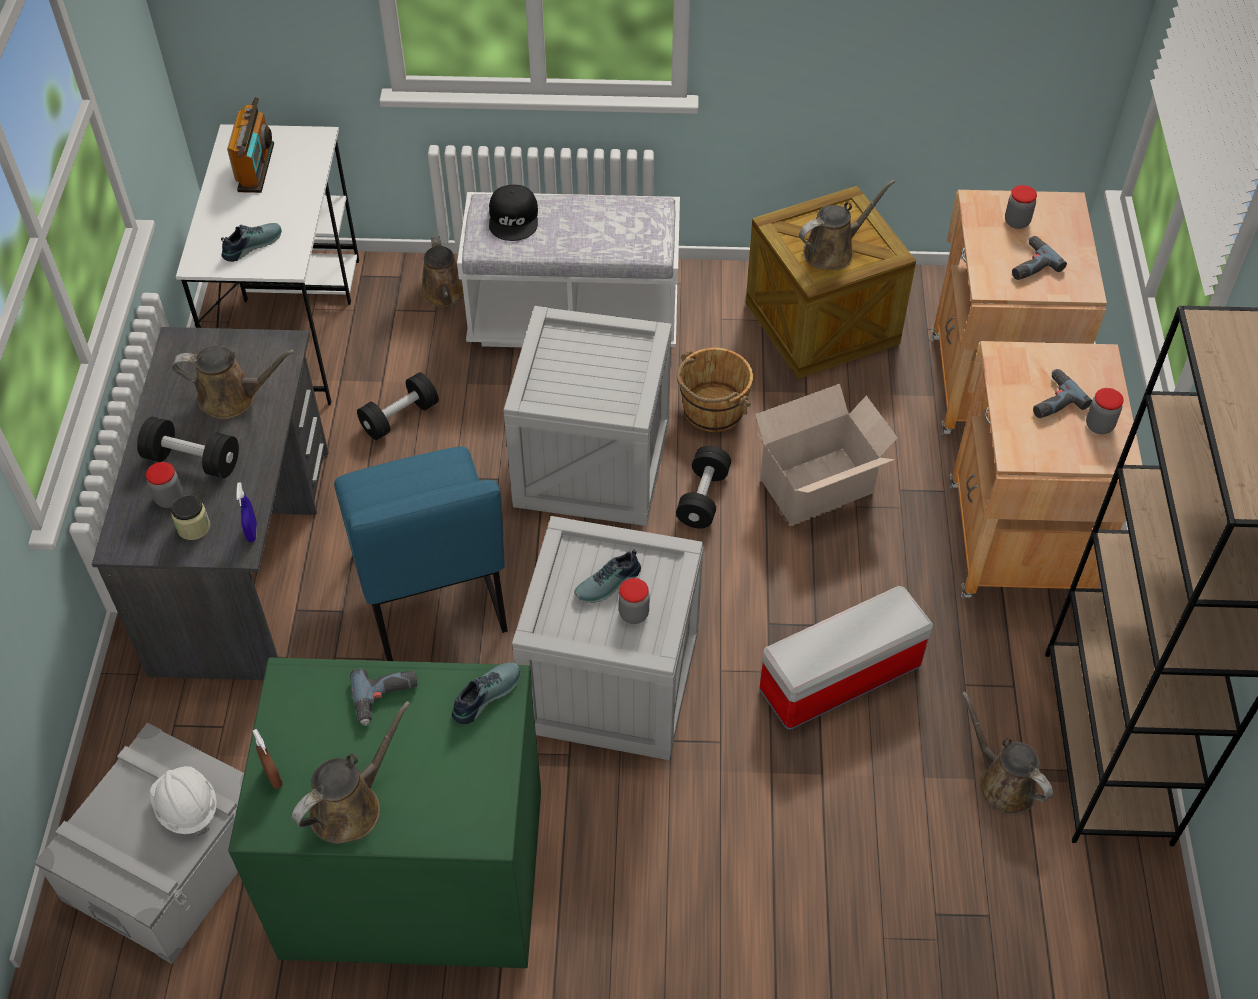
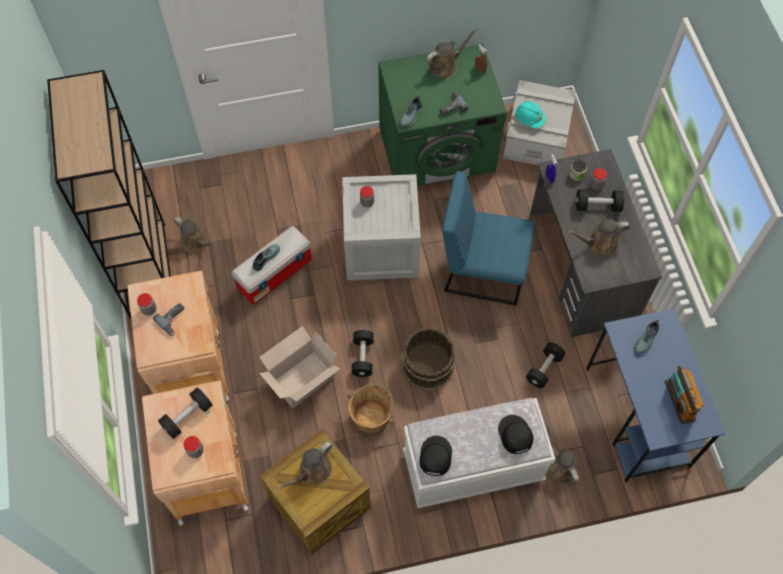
camera: 165 degrees right, 10 degrees up
white hard hat [150,766,217,837] -> turquoise hard hat [515,101,546,128]
white desk [176,124,359,405] -> blue desk [586,308,725,483]
brown watering can [292,701,410,844] -> brown watering can turned 150 degrees counterclockwise [426,27,478,78]
blue chair [334,447,508,661] -> blue chair turned 45 degrees counterclockwise [442,171,535,305]
crate [504,306,672,526] -> brown bucket [402,327,456,390]
shoe [574,549,641,603] -> shoe moved to [253,244,280,271]
power drill [1012,236,1067,280] -> black dumbbell [158,388,213,439]
none -> black cap [420,436,452,476]

